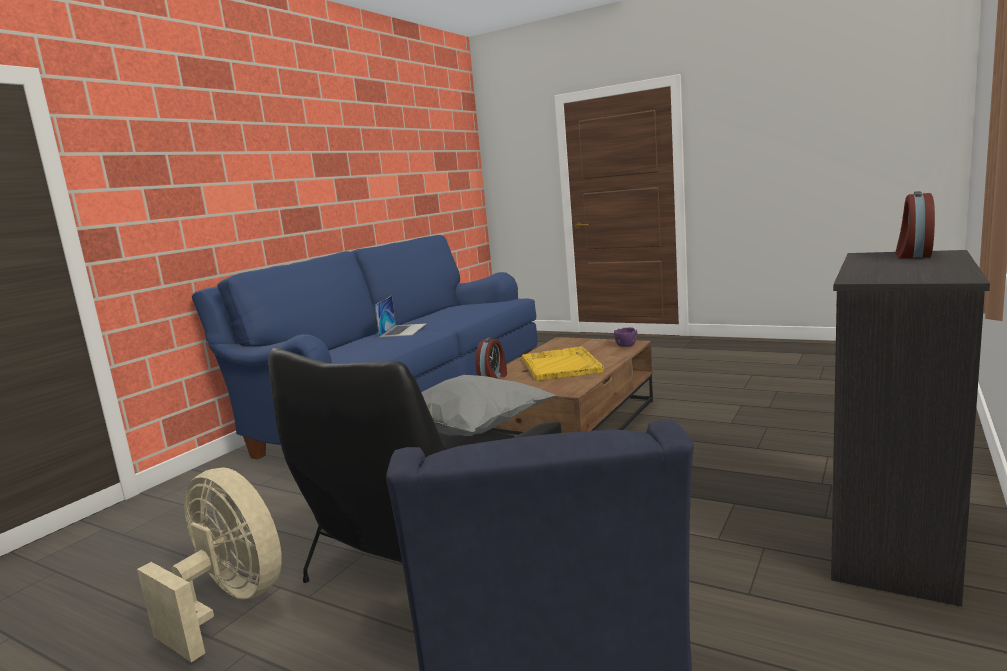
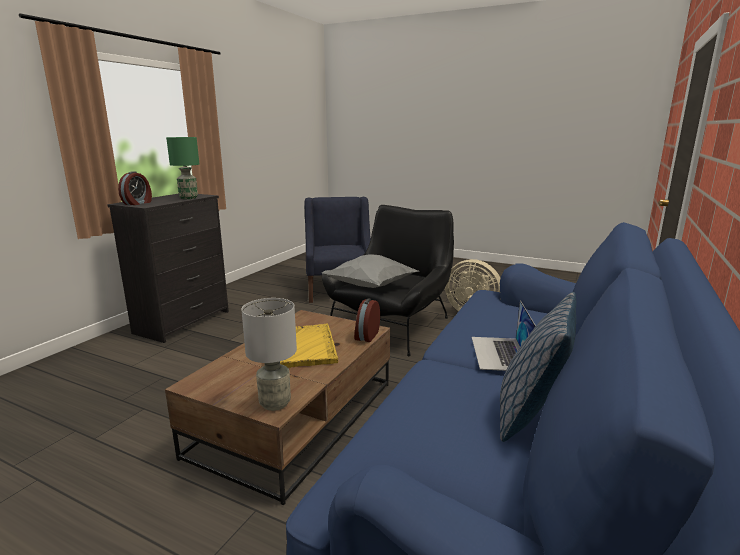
camera: 175 degrees right, 5 degrees up
purple bowl [614,327,637,347] -> none
none -> green table lamp [166,137,199,199]
none -> grey table lamp [241,298,297,411]
none -> pillow [500,292,576,442]

